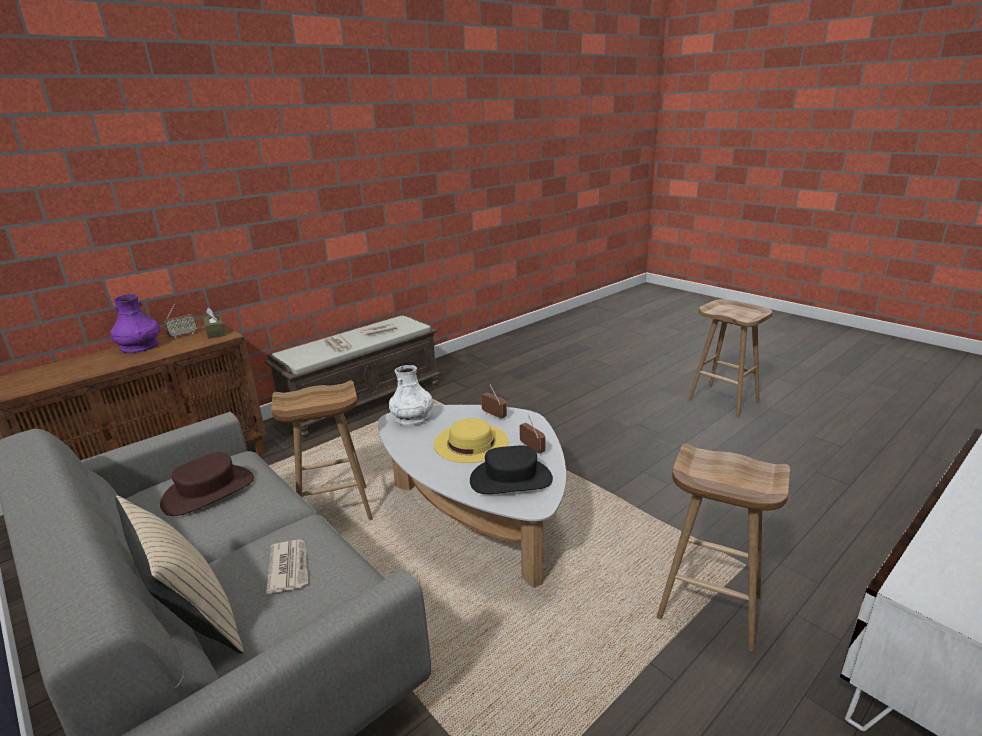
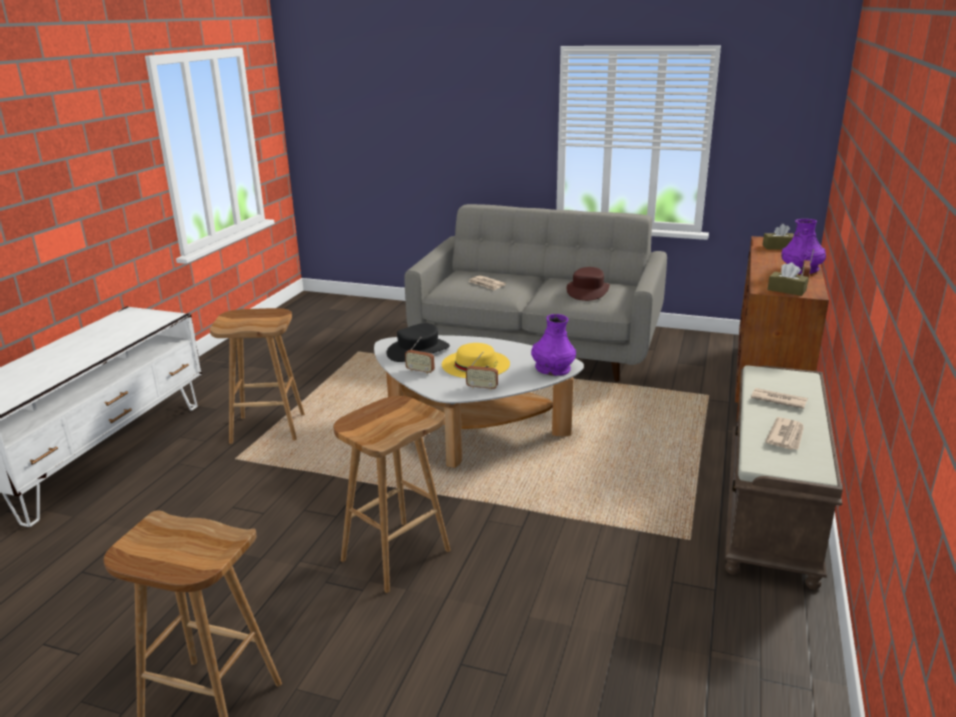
camera: 150 degrees right, 0 degrees up
beige pillow [115,496,244,653] -> none
brown stool [271,380,373,520] -> brown stool moved to [333,396,450,593]
white vase [389,365,433,425] -> purple vase [531,314,576,376]
none -> brown tissue box [763,224,794,249]

